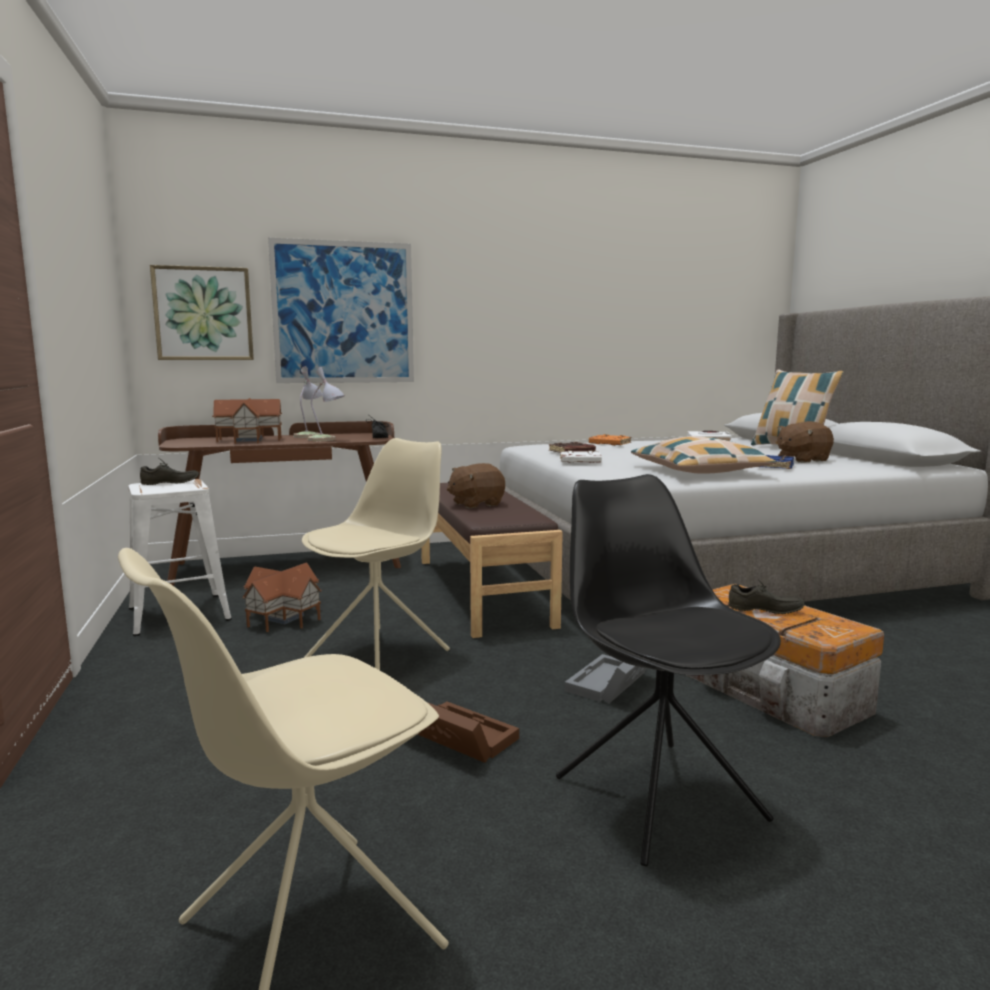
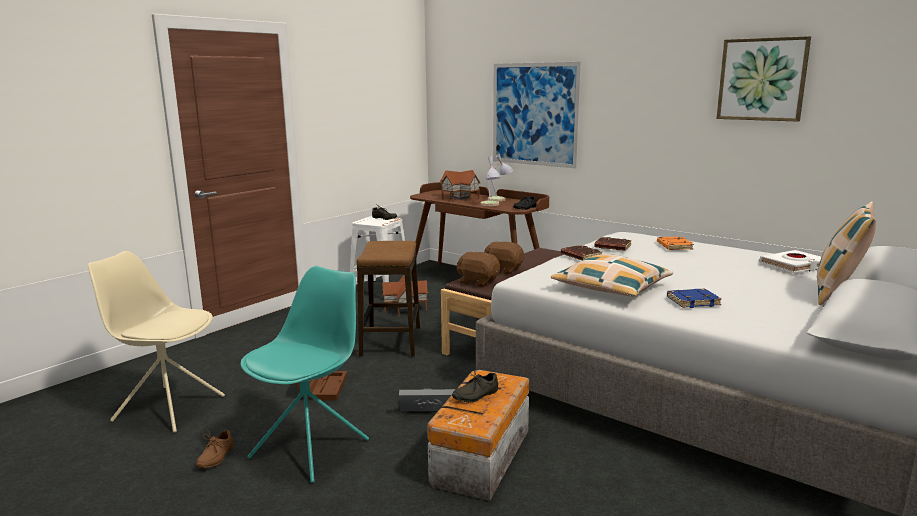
camera: 55 degrees right, 5 degrees up
picture [150,265,254,360] -> picture moved to [716,36,811,122]
beige chair [302,438,450,670] -> stool [356,241,420,357]
black chair [556,474,781,867] -> turquoise chair [241,266,369,483]
white book [560,450,602,463] -> brown book [561,245,602,260]
grey shoe [728,580,805,614] -> grey shoe turned 75 degrees clockwise [452,369,498,403]
brown plush toy [777,421,834,463] -> brown plush toy moved to [456,252,500,287]
none -> brown shoe [196,430,234,468]

